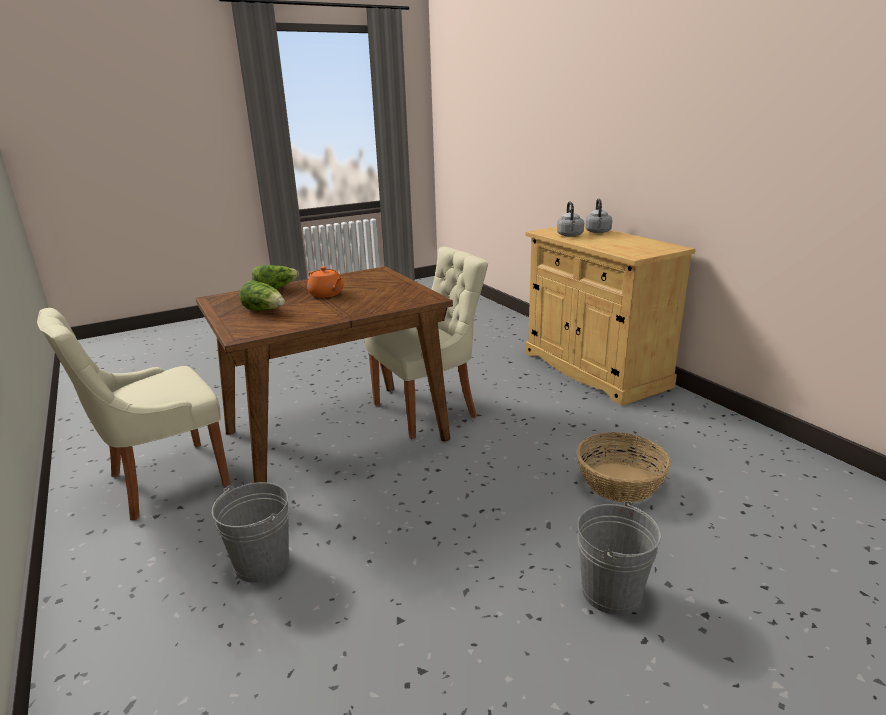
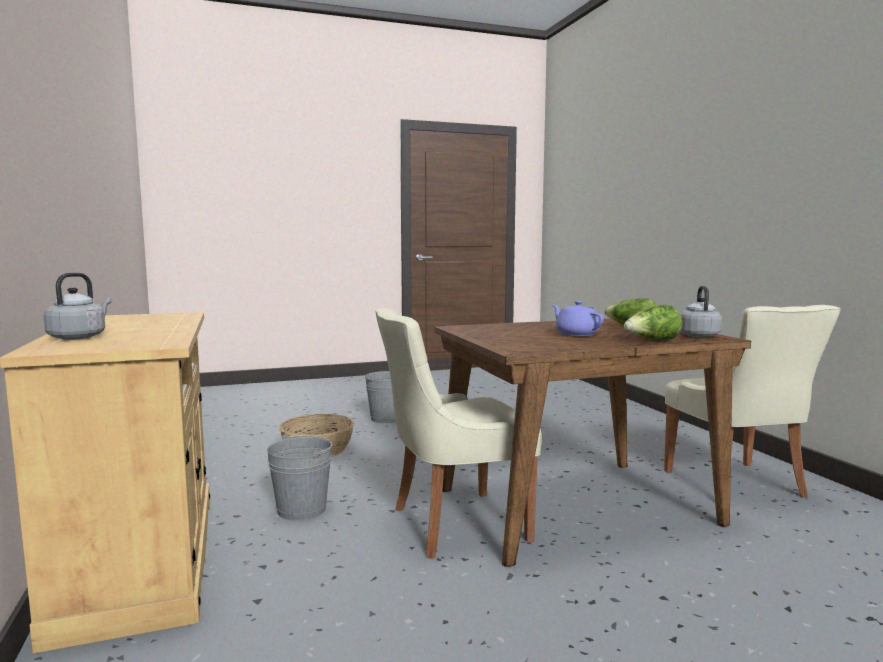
camera: 170 degrees left, 15 degrees down
beige chair [37,308,230,520] -> beige chair turned 105 degrees clockwise [664,305,841,498]
grey bucket [212,482,289,583] -> grey bucket moved to [267,434,332,521]
orange teapot [307,266,344,297] -> purple teapot [552,301,604,336]
grey kettle [557,201,584,237] -> grey kettle moved to [680,286,722,338]

